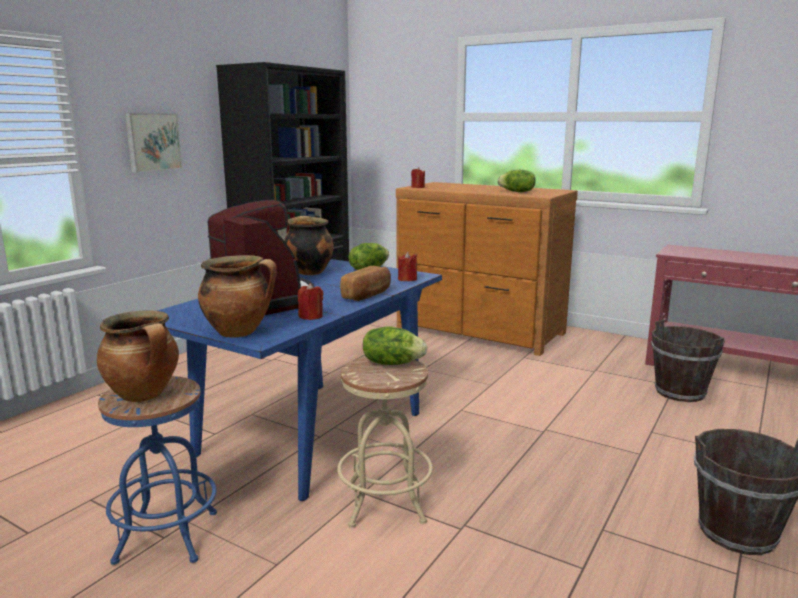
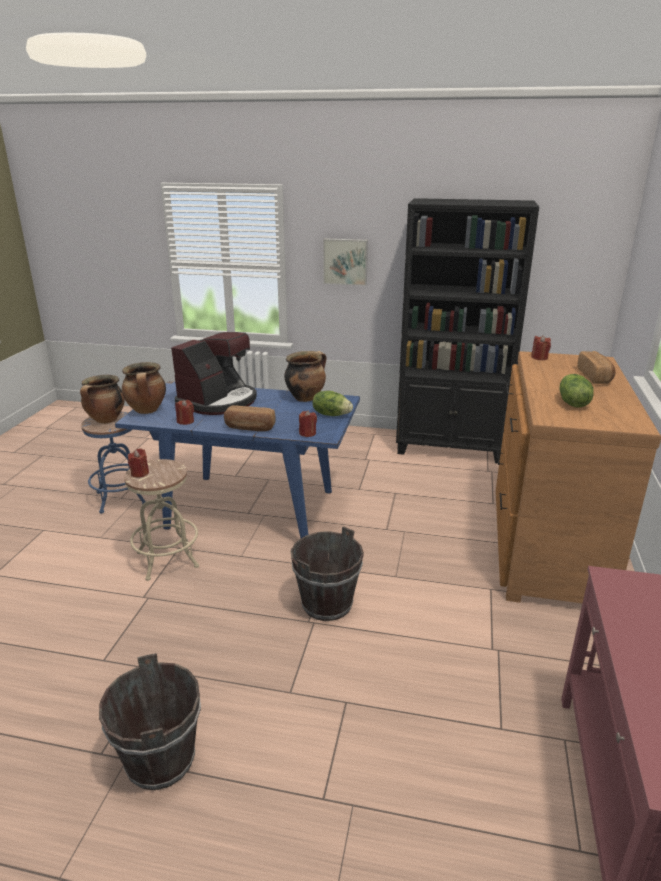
camera: 70 degrees right, 10 degrees up
lettuce [363,326,427,365] -> none
brown bucket [651,320,725,402] -> brown bucket moved to [291,526,364,621]
none -> red candle [128,448,149,478]
none -> bread [577,351,616,384]

